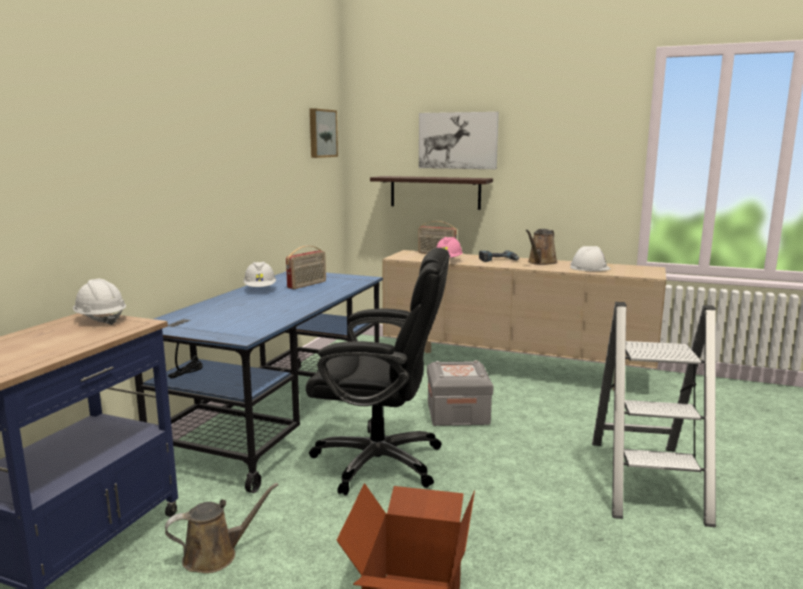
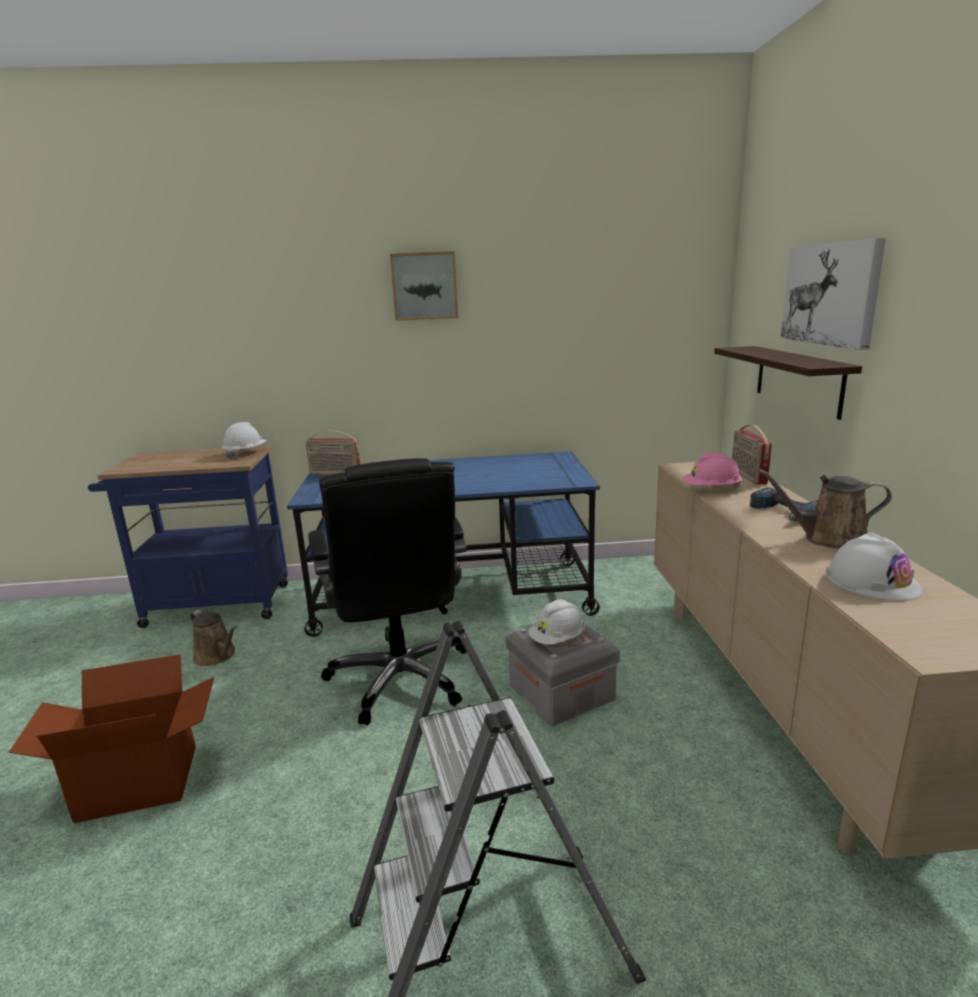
camera: 65 degrees right, 5 degrees up
white hard hat [243,262,276,287] -> white hard hat moved to [528,599,585,645]
radio [286,246,326,289] -> radio moved to [306,431,360,475]
picture [310,109,338,158] -> picture moved to [390,251,458,321]

